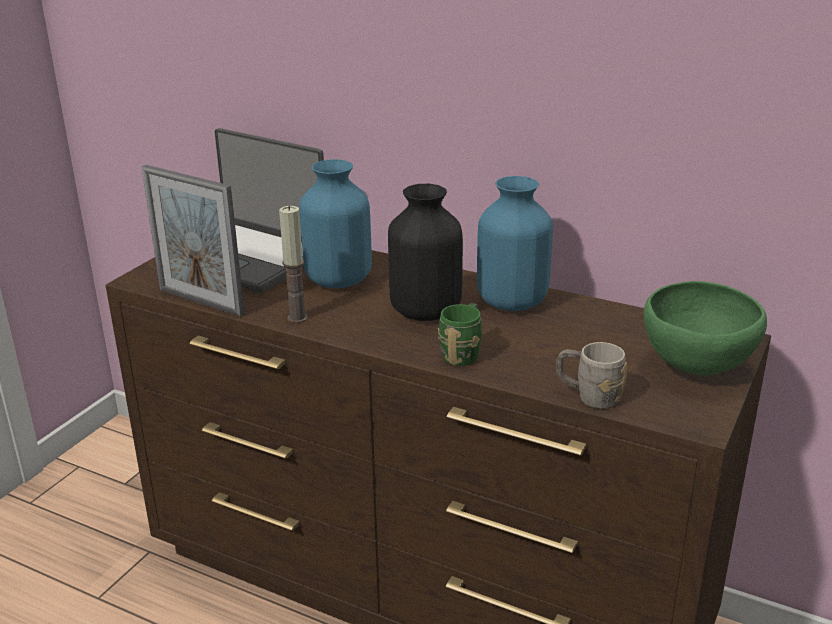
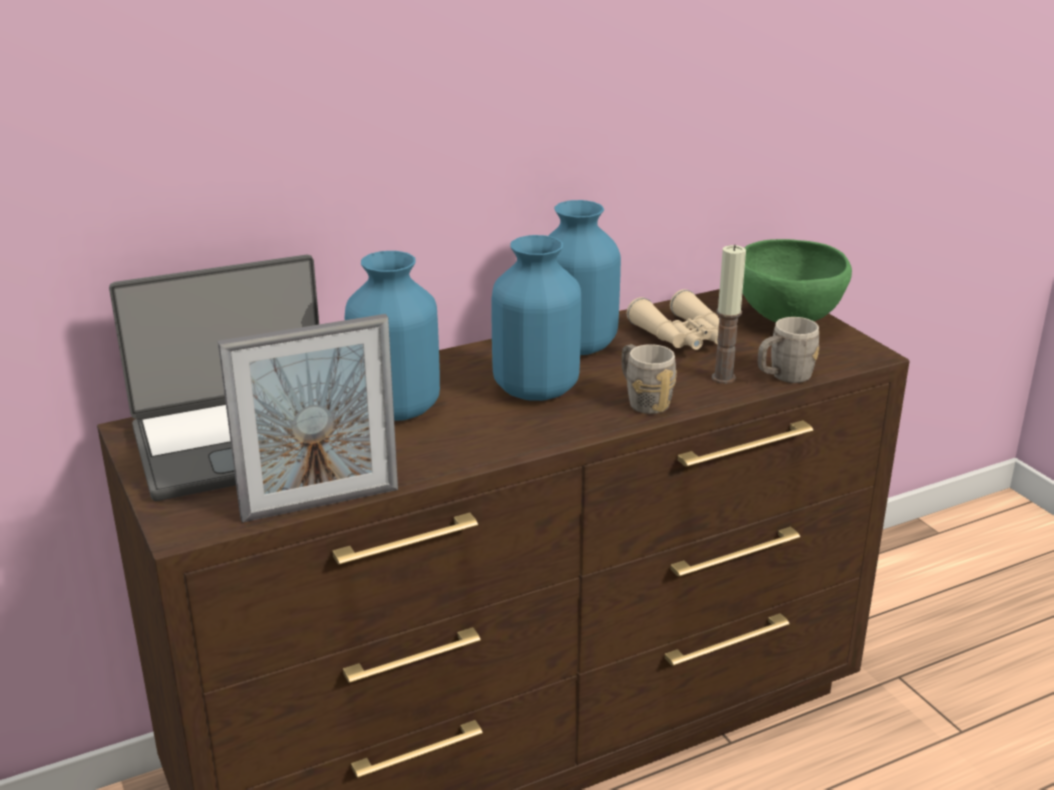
camera: 55 degrees left, 0 degrees up
candle [279,205,308,323] -> candle moved to [712,245,746,384]
black vase [388,184,463,321] -> blue vase [491,235,581,401]
green mug [438,303,482,366] -> grey mug [621,344,677,414]
none -> beige binoculars [627,289,719,350]

